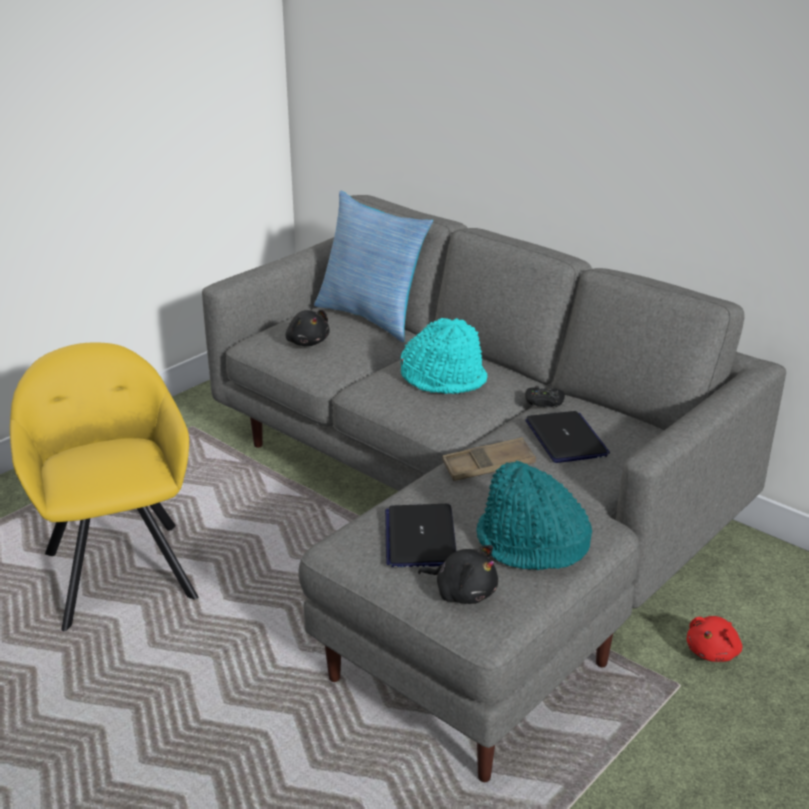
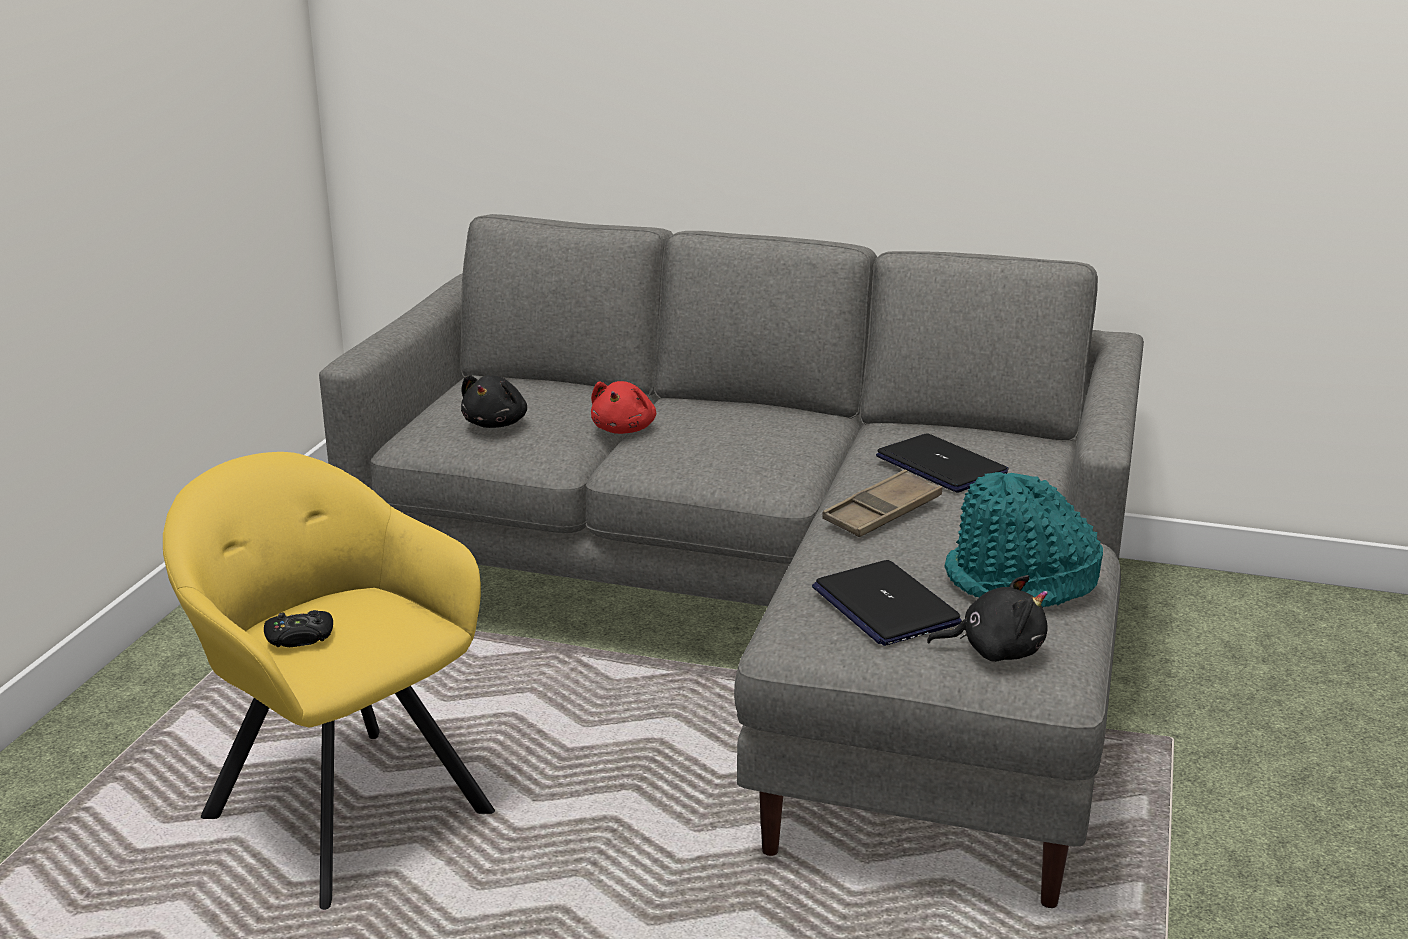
camera: 25 degrees left, 5 degrees down
black plush toy [285,310,330,346] -> black plush toy turned 75 degrees clockwise [461,375,527,428]
pillow [314,191,433,342] -> none
turquoise hat [401,318,488,394] -> none
black game controller [525,386,565,407] -> black game controller moved to [264,610,333,647]
red plush toy [686,616,742,662] -> red plush toy moved to [591,381,656,434]

